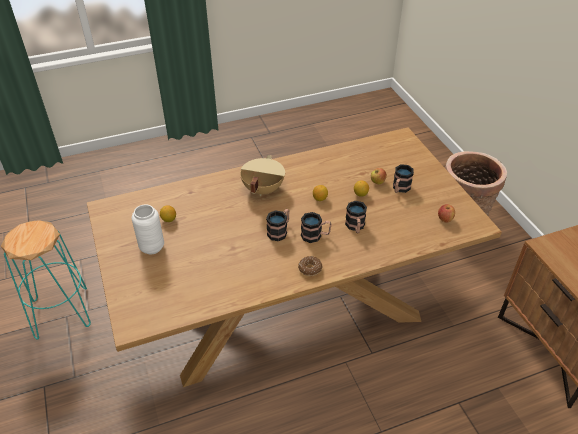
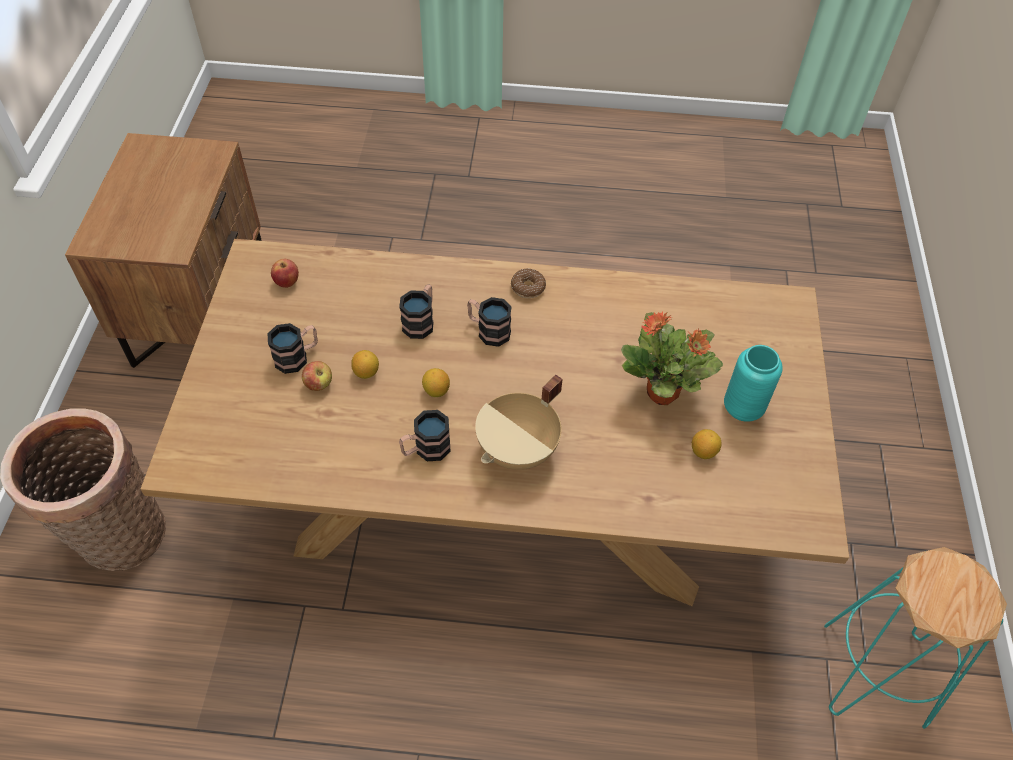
camera: 155 degrees left, 10 degrees up
white vase [132,204,164,255] -> turquoise vase [724,345,783,421]
mug [266,209,289,241] -> mug moved to [399,410,451,461]
none -> potted plant [621,312,723,405]

